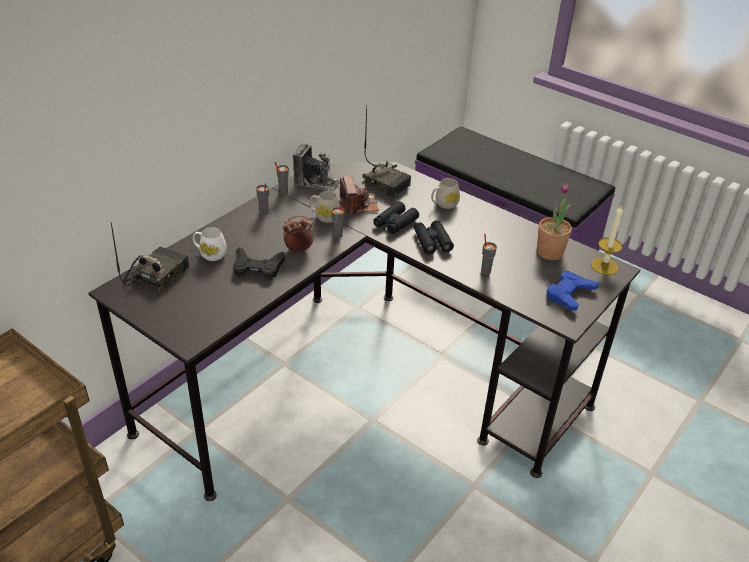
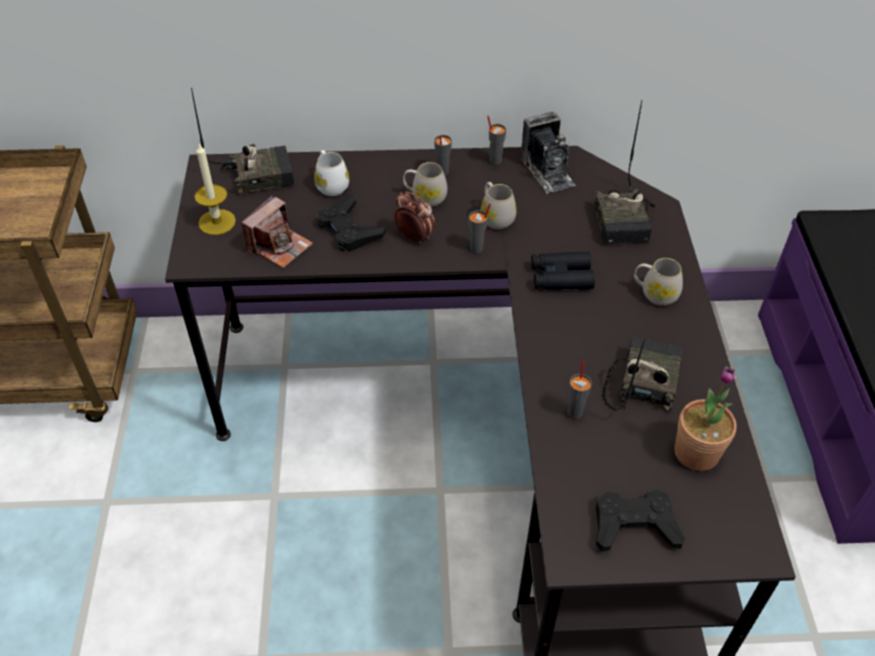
camera: 50 degrees right, 10 degrees up
camera [340,176,379,215] -> camera moved to [241,196,313,268]
black binoculars [414,220,454,254] -> none
blue game controller [547,271,599,311] -> black game controller [596,489,685,552]
candle [591,206,623,275] -> candle moved to [194,144,236,235]
none -> white mug [403,162,447,207]
none -> radio [603,336,684,412]

